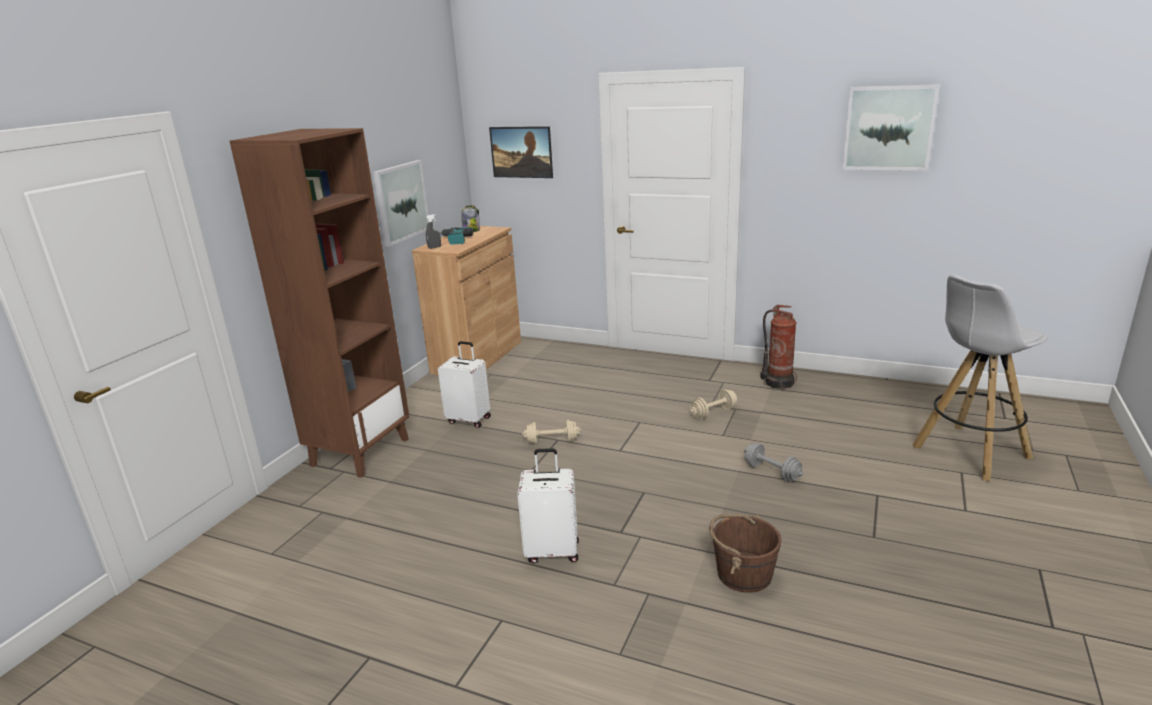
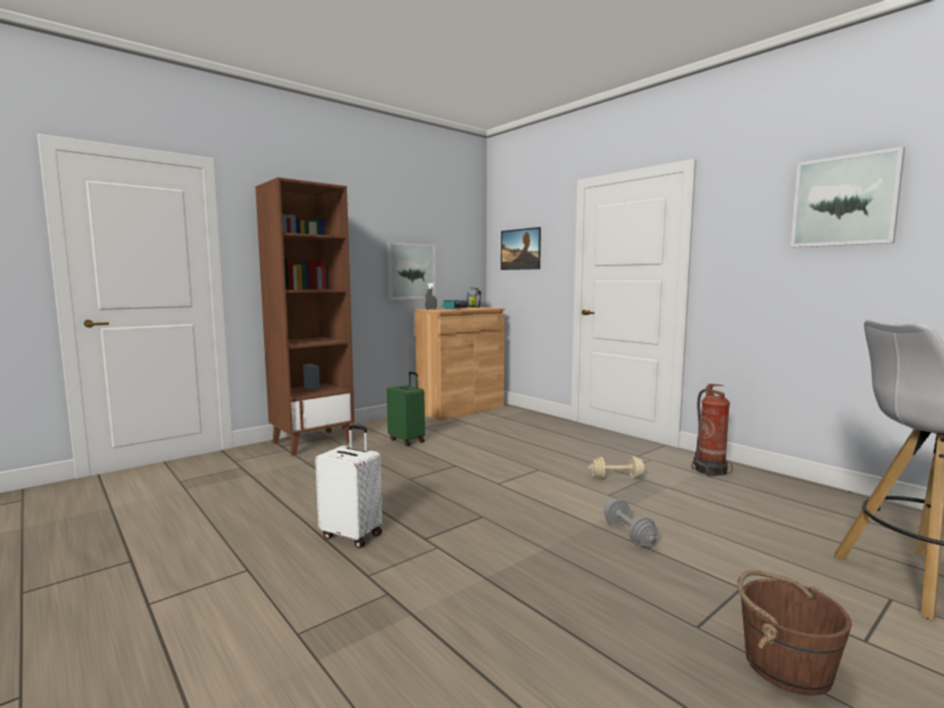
camera: 25 degrees right, 15 degrees down
white suitcase [438,341,491,428] -> green suitcase [387,372,425,446]
beige dumbbell [522,420,582,444] -> none
brown bucket [709,514,782,593] -> brown bucket moved to [737,570,852,695]

